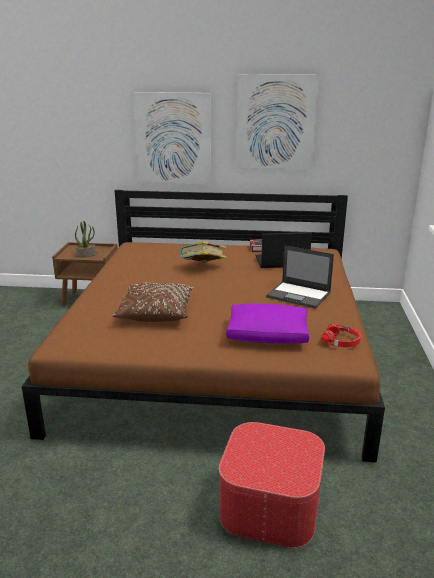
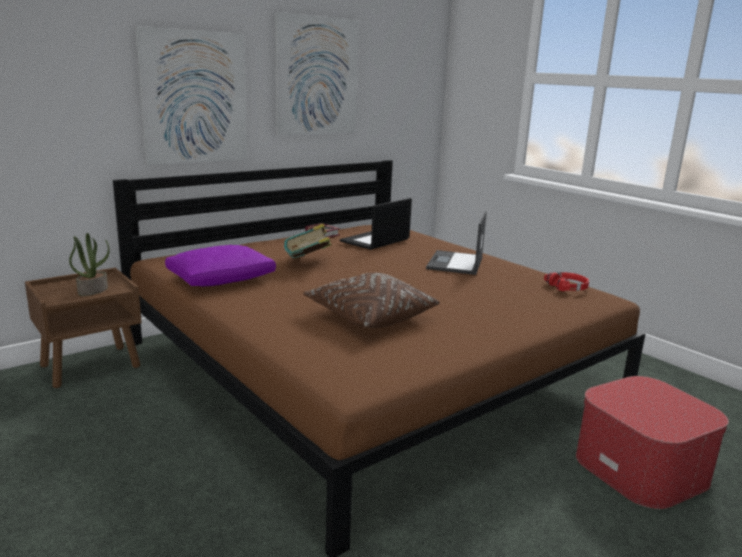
camera: 45 degrees left, 5 degrees down
purple pillow [226,303,309,344] -> purple pillow moved to [165,245,276,287]
laptop [266,245,334,309] -> laptop turned 120 degrees clockwise [426,211,487,275]

